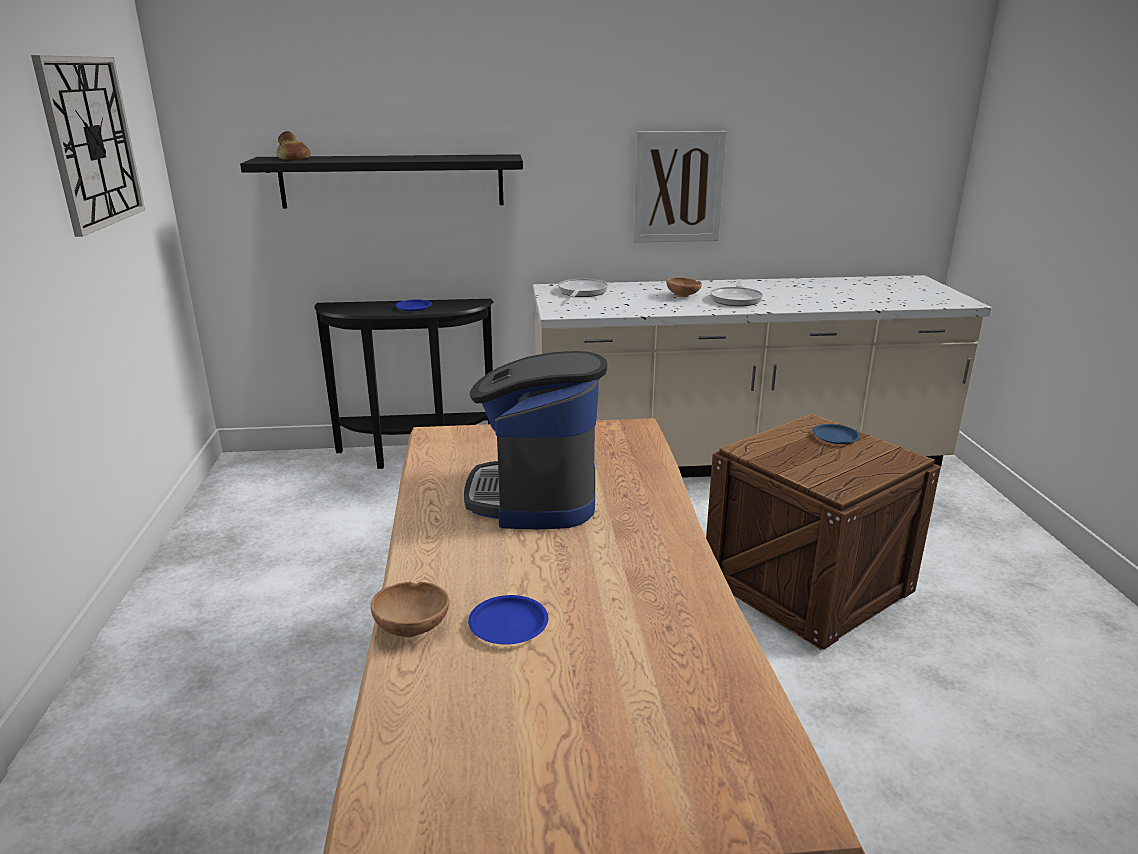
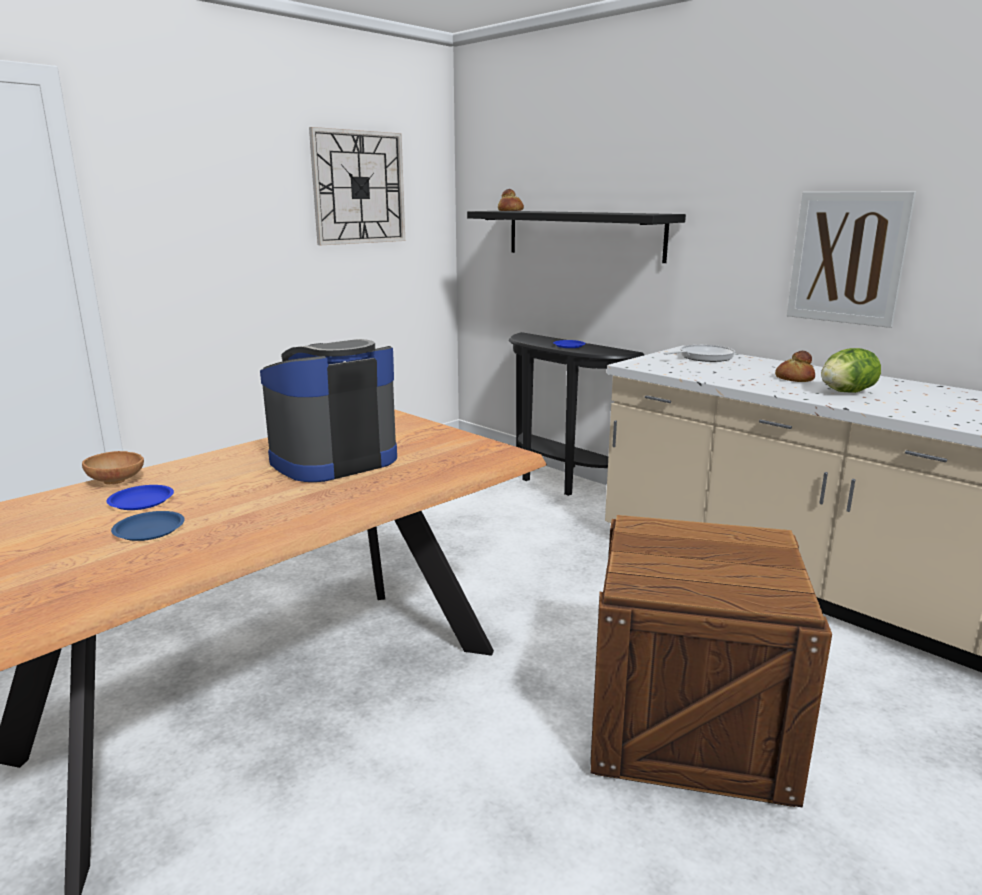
camera: 50 degrees right, 5 degrees down
brown bowl [666,277,702,297] -> bread [775,351,815,382]
frying pan [710,279,763,306] -> lettuce [821,348,881,393]
blue plate [812,424,860,444] -> blue plate moved to [111,511,185,541]

